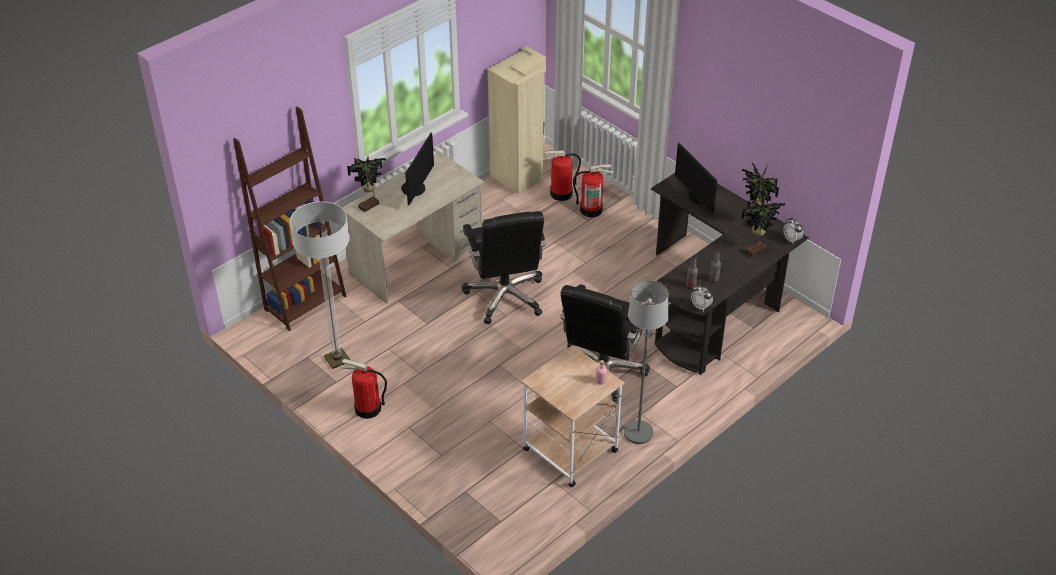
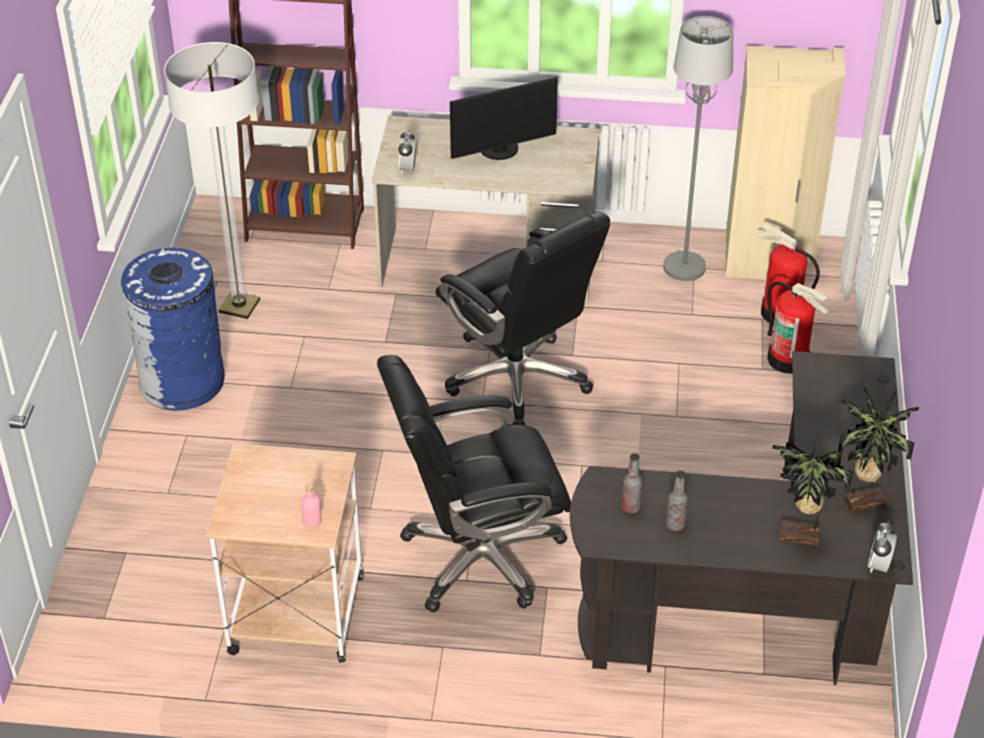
camera: 50 degrees right, 0 degrees up
fire extinguisher [340,359,387,419] -> blue trash can [121,248,225,411]
potted plant [347,156,386,212] -> none
black office chair [461,211,546,324] -> black office chair turned 75 degrees counterclockwise [436,211,610,425]
grey floor lamp [624,281,669,444] -> grey floor lamp moved to [663,16,733,281]
monitor [675,143,717,213] -> none
alarm clock [691,284,713,312] -> alarm clock moved to [398,130,417,174]

